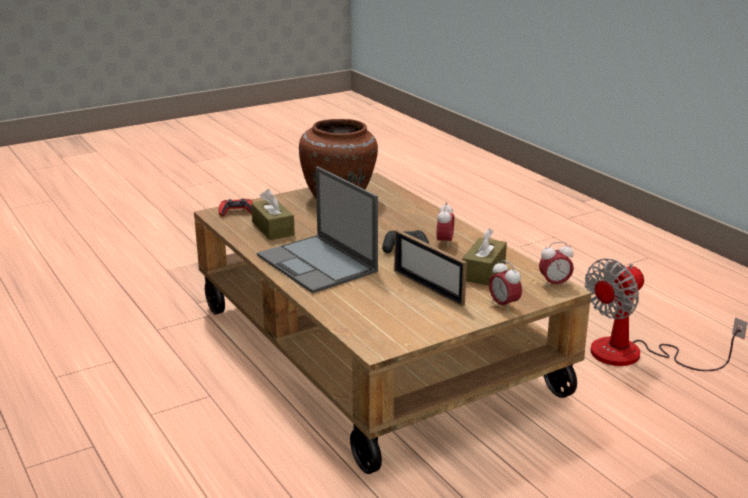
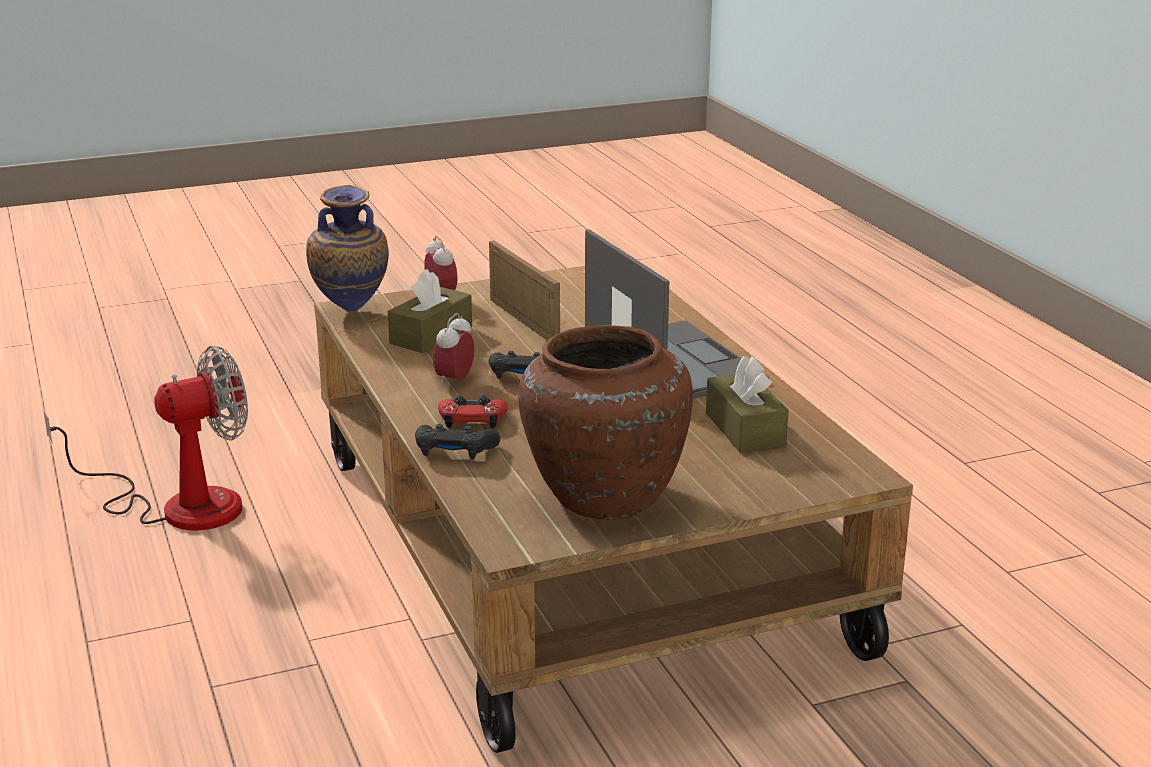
camera: 170 degrees left, 0 degrees up
red game controller [219,199,253,217] -> red game controller moved to [438,395,508,428]
alarm clock [539,242,574,288] -> vase [306,185,389,312]
none -> black game controller [415,424,500,459]

